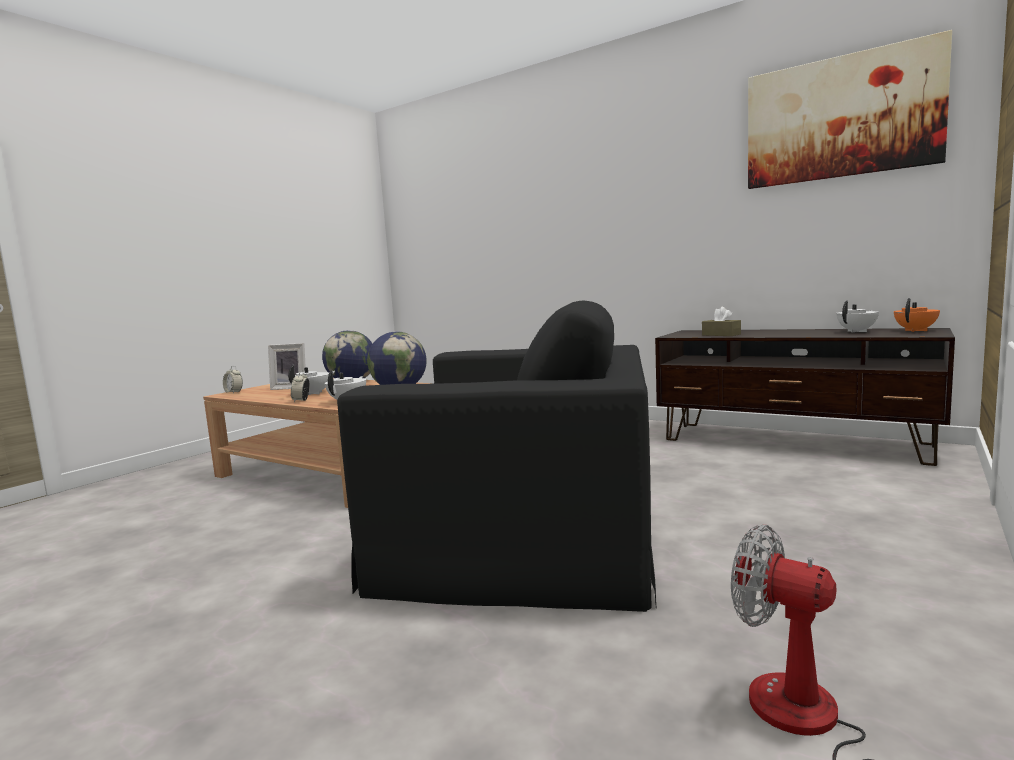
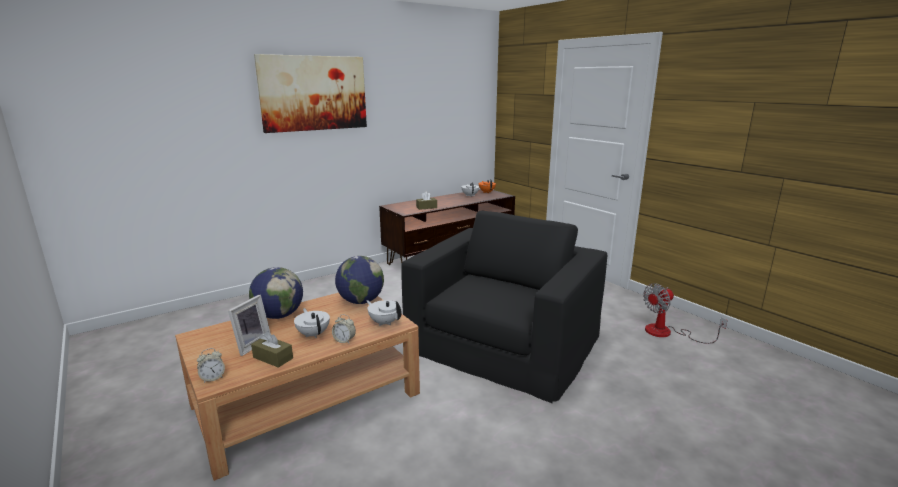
camera: 70 degrees left, 10 degrees up
picture [748,30,952,189] -> picture moved to [254,54,367,133]
none -> brown tissue box [251,331,293,368]

